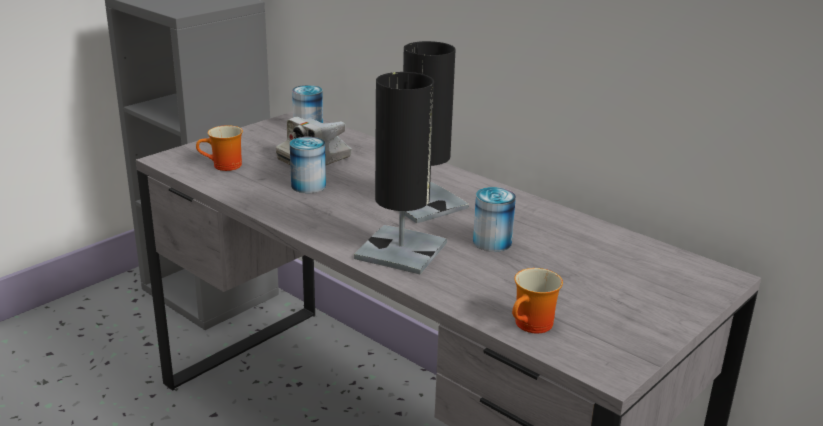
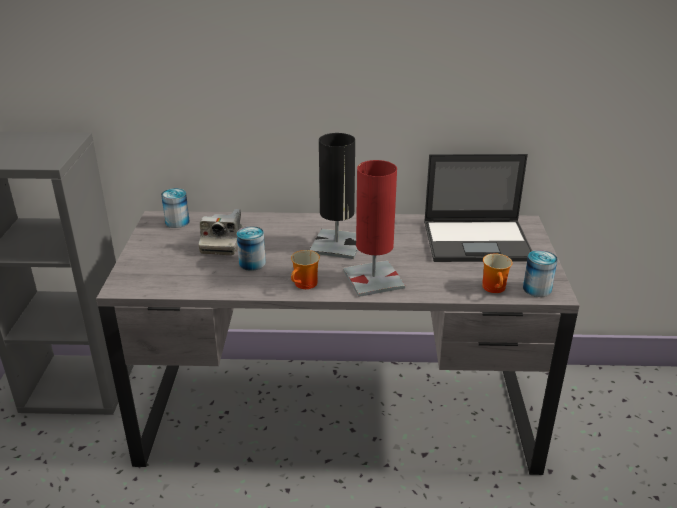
camera: 40 degrees left, 5 degrees up
mug [196,125,243,171] -> mug moved to [291,250,320,289]
black table lamp [354,72,447,274] -> red table lamp [343,160,406,297]
can [473,187,516,252] -> can moved to [523,250,558,297]
none -> laptop [424,154,532,262]

